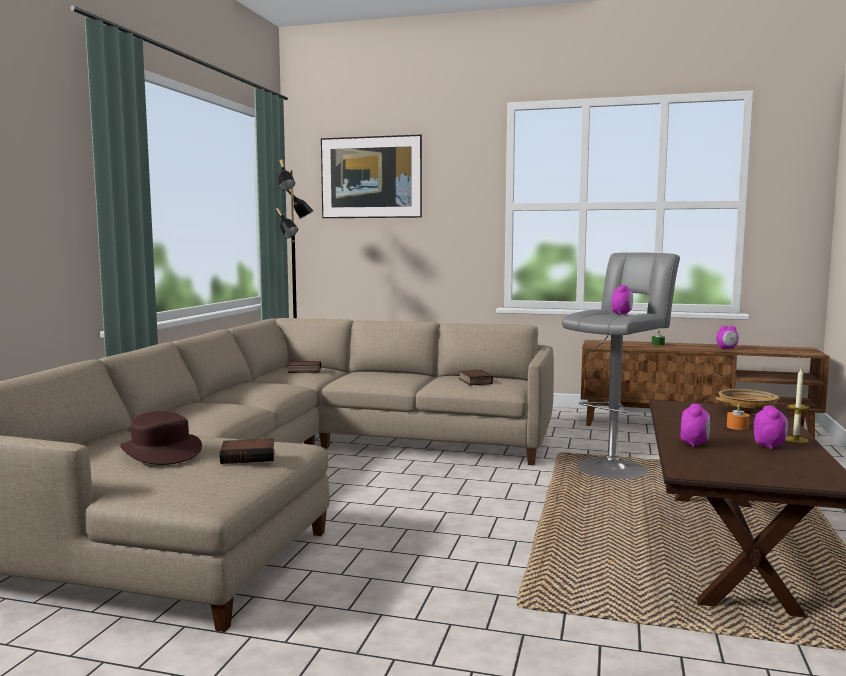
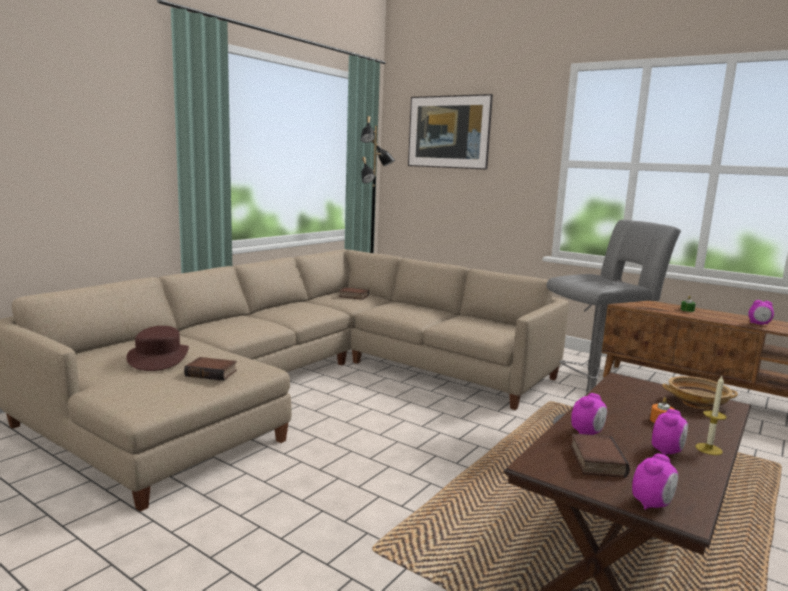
camera: 20 degrees right, 5 degrees up
book [459,370,493,385] -> book moved to [571,433,630,478]
alarm clock [612,285,633,315] -> alarm clock moved to [632,453,678,510]

